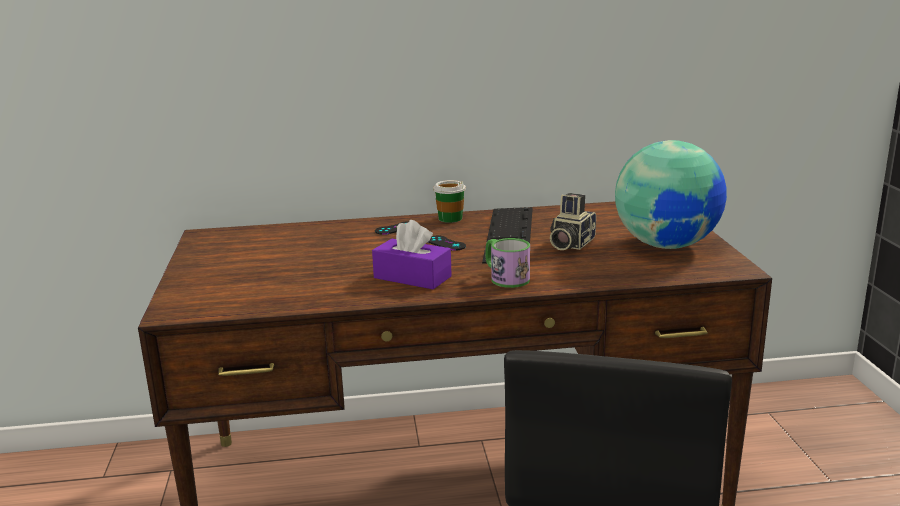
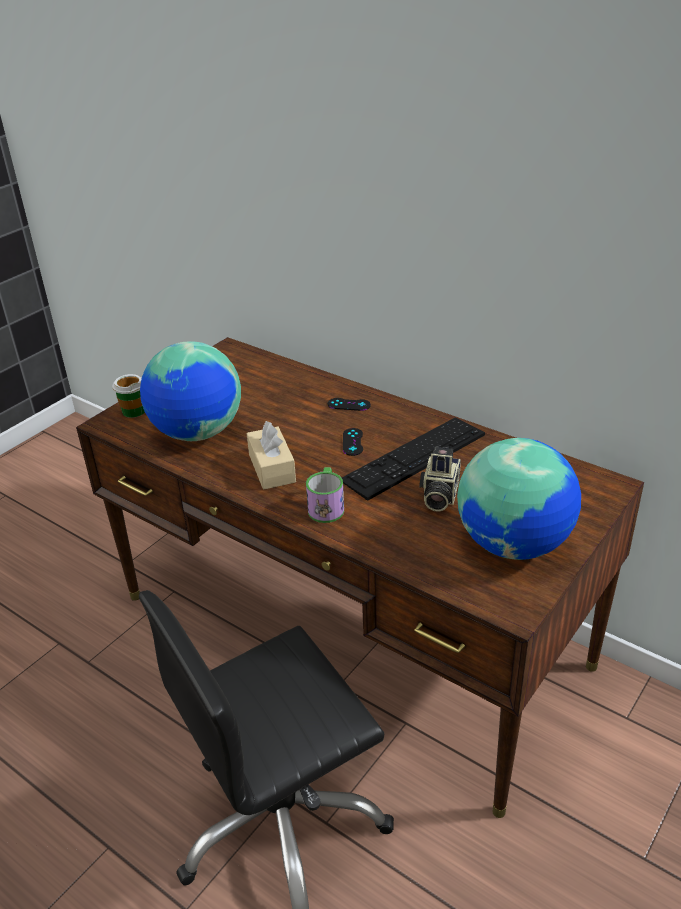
camera: 45 degrees right, 15 degrees up
purple tissue box [372,220,452,289] -> beige tissue box [247,421,296,490]
cup [433,180,466,223] -> cup moved to [112,374,145,418]
camera [550,193,596,250] -> camera turned 60 degrees counterclockwise [419,446,461,512]
none -> globe [140,341,241,441]

